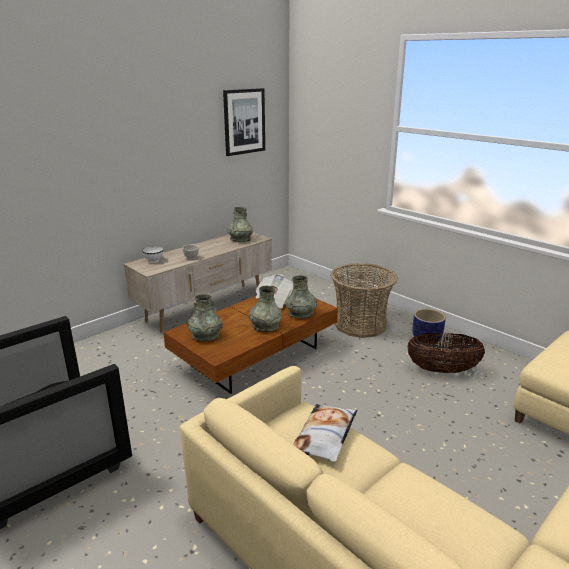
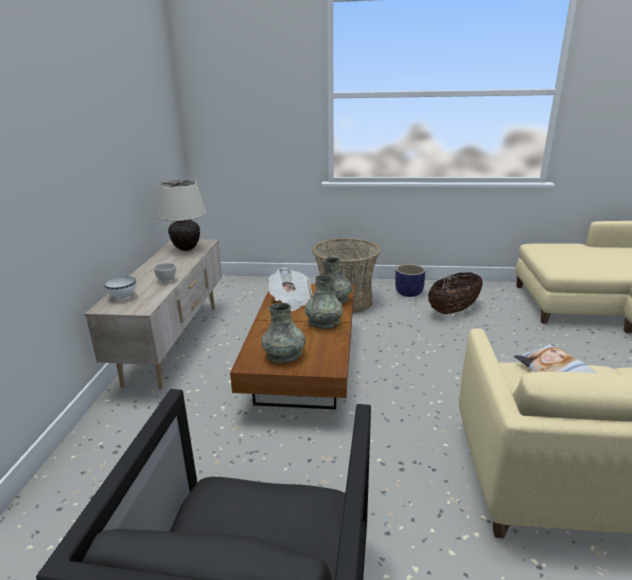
camera: 40 degrees left, 0 degrees up
picture [223,88,265,156] -> none
grey vase [227,207,253,242] -> beige table lamp [157,180,206,251]

